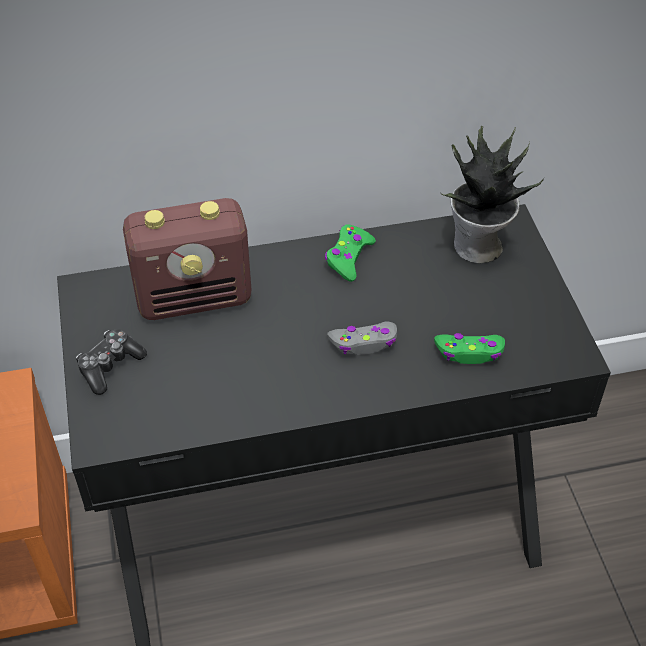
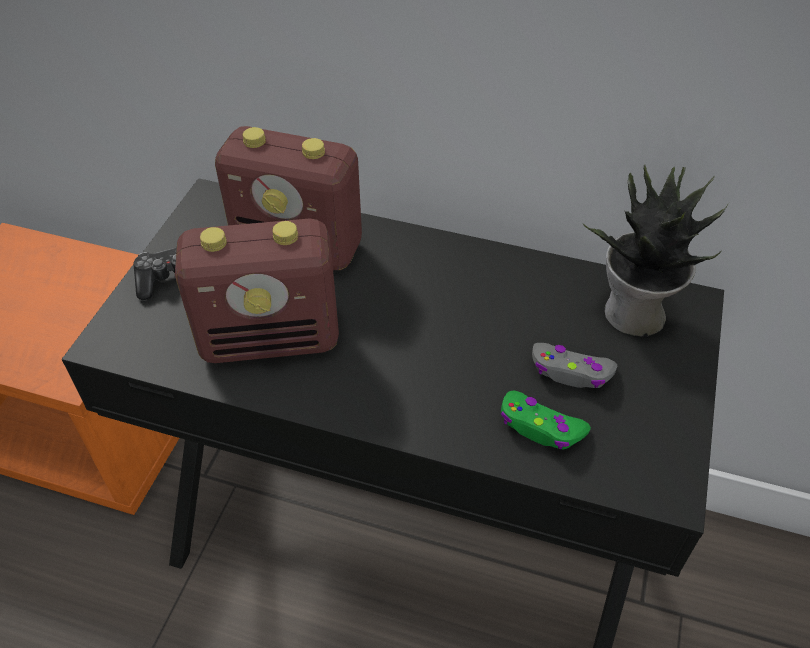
camera: 30 degrees right, 0 degrees up
green game controller [325,224,376,282] -> none
grey game controller [327,321,397,355] -> grey game controller moved to [532,343,617,388]
none -> radio [175,219,339,363]

